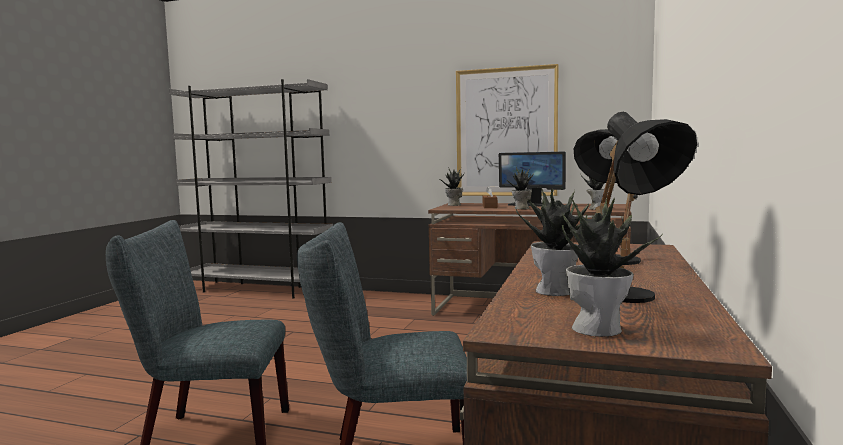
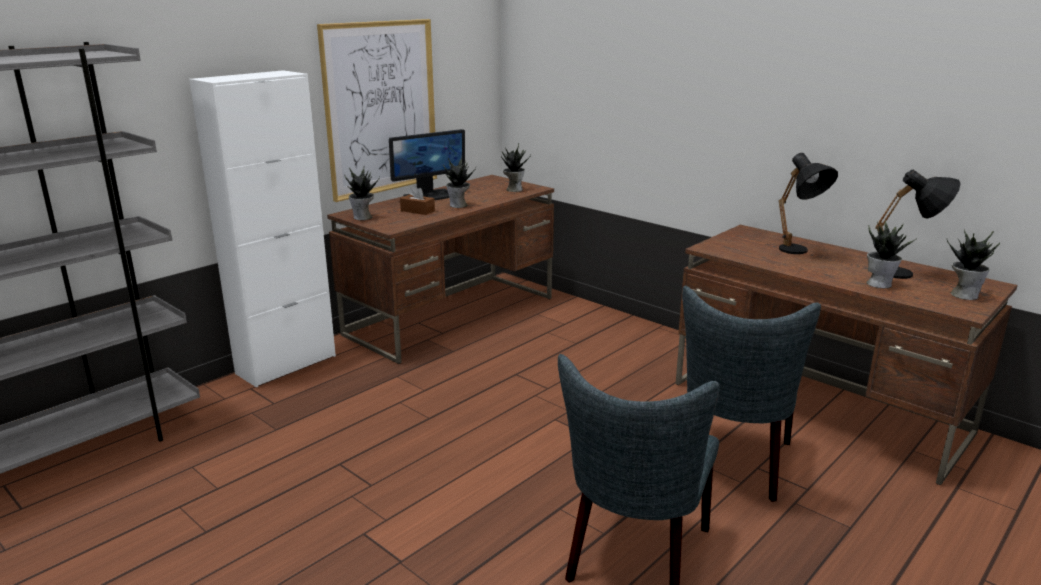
camera: 65 degrees left, 15 degrees up
none -> white cabinet [189,70,336,387]

